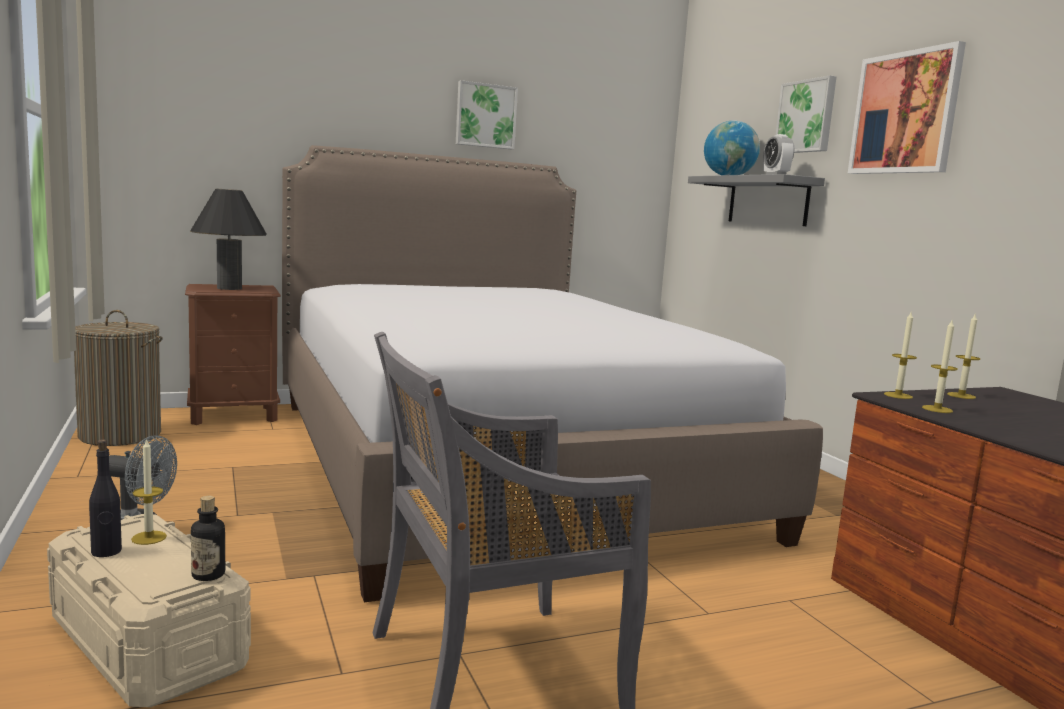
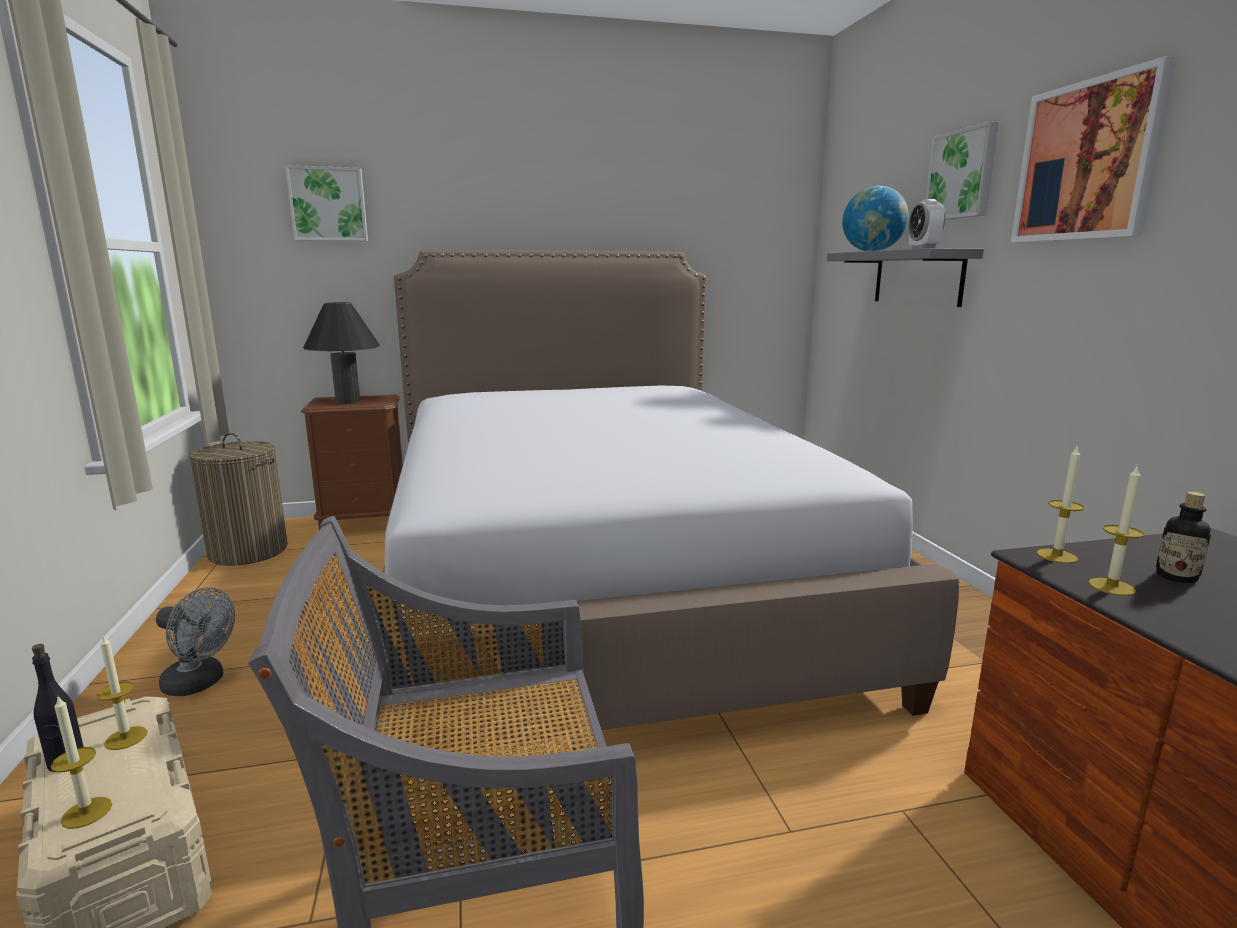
camera: 10 degrees right, 5 degrees up
bottle [191,496,225,581] -> bottle moved to [1156,492,1211,583]
picture [456,80,518,149] -> picture moved to [285,165,368,241]
candle [947,314,980,399] -> candle moved to [51,696,112,829]

